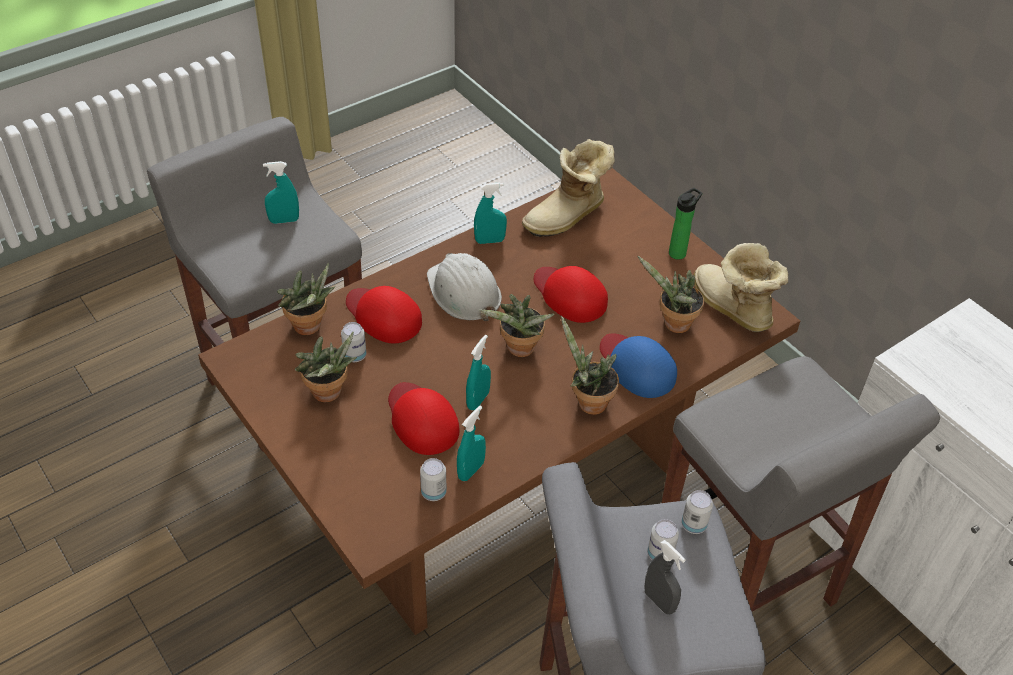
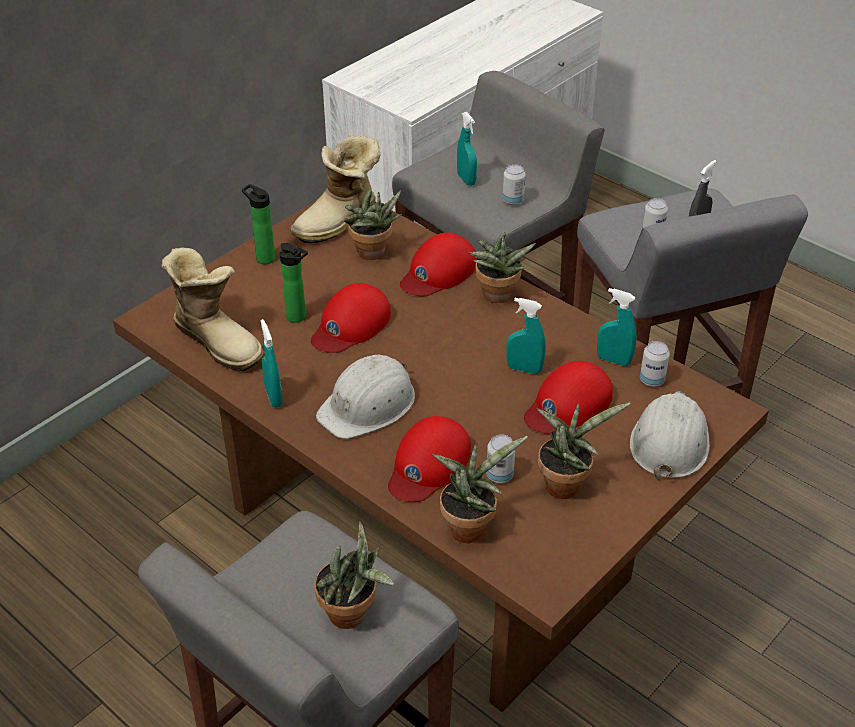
camera: 100 degrees left, 5 degrees down
turquoise spray bottle [263,161,299,224] -> turquoise spray bottle moved to [457,112,477,186]
potted plant [479,294,555,357] -> potted plant moved to [314,521,394,629]
blue cap [600,333,677,398] -> red cap [400,233,477,296]
can [681,490,713,534] -> can moved to [503,164,526,205]
none -> bottle [280,243,308,323]
none -> white hard hat [630,391,710,481]

